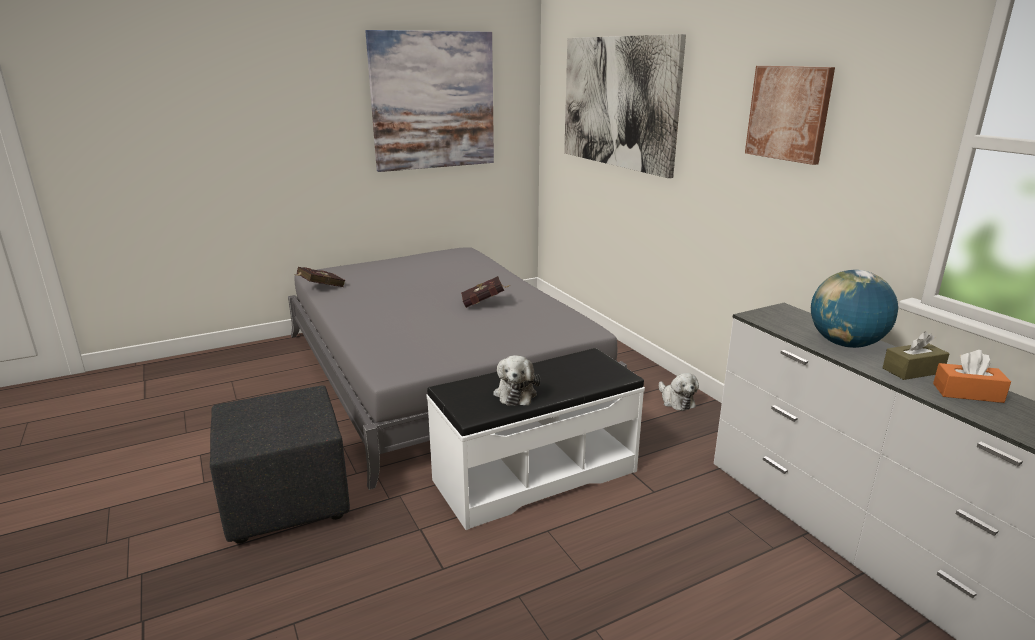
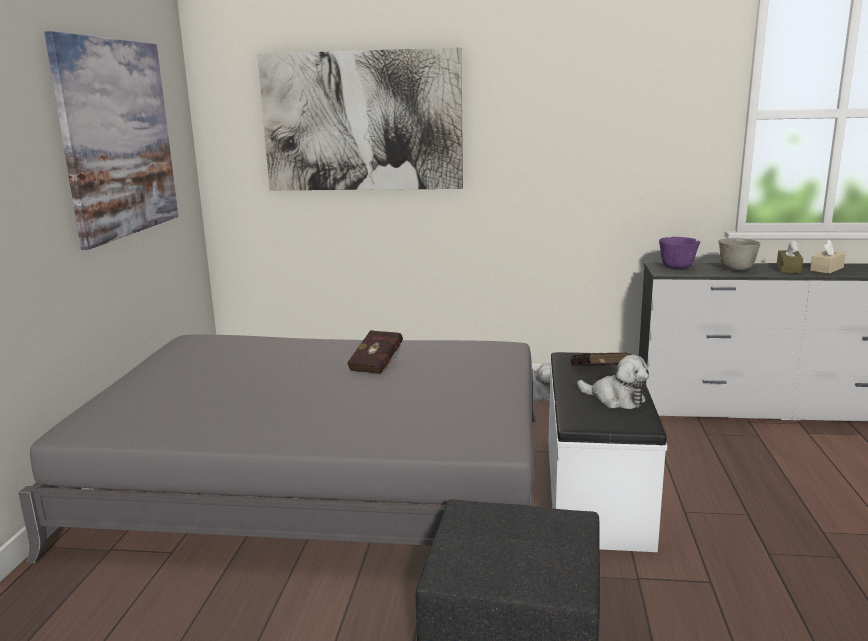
camera: 55 degrees left, 5 degrees down
red book [294,267,345,287] -> red book moved to [571,352,628,366]
picture [745,66,835,165] -> none
globe [811,270,898,348] -> grey bowl [718,238,760,271]
orange tissue box [933,350,1011,403] -> beige tissue box [810,239,846,274]
none -> purple bowl [659,237,700,269]

